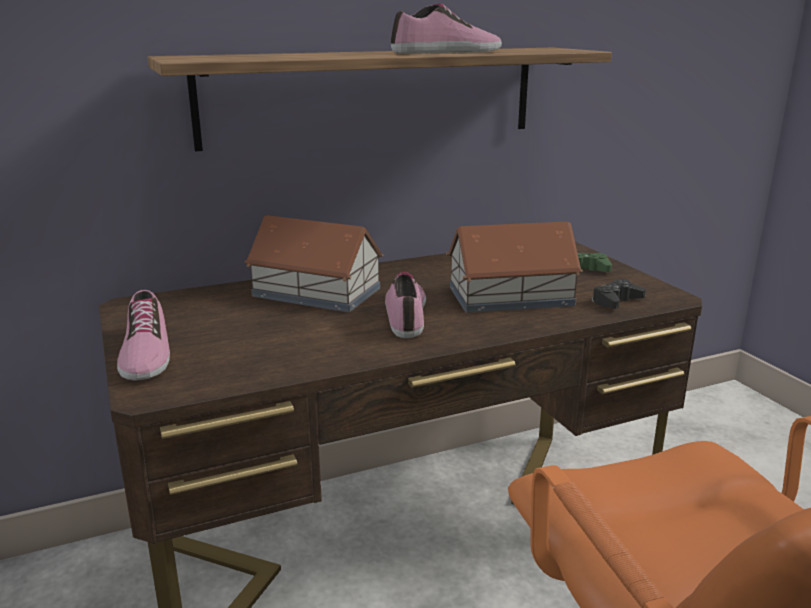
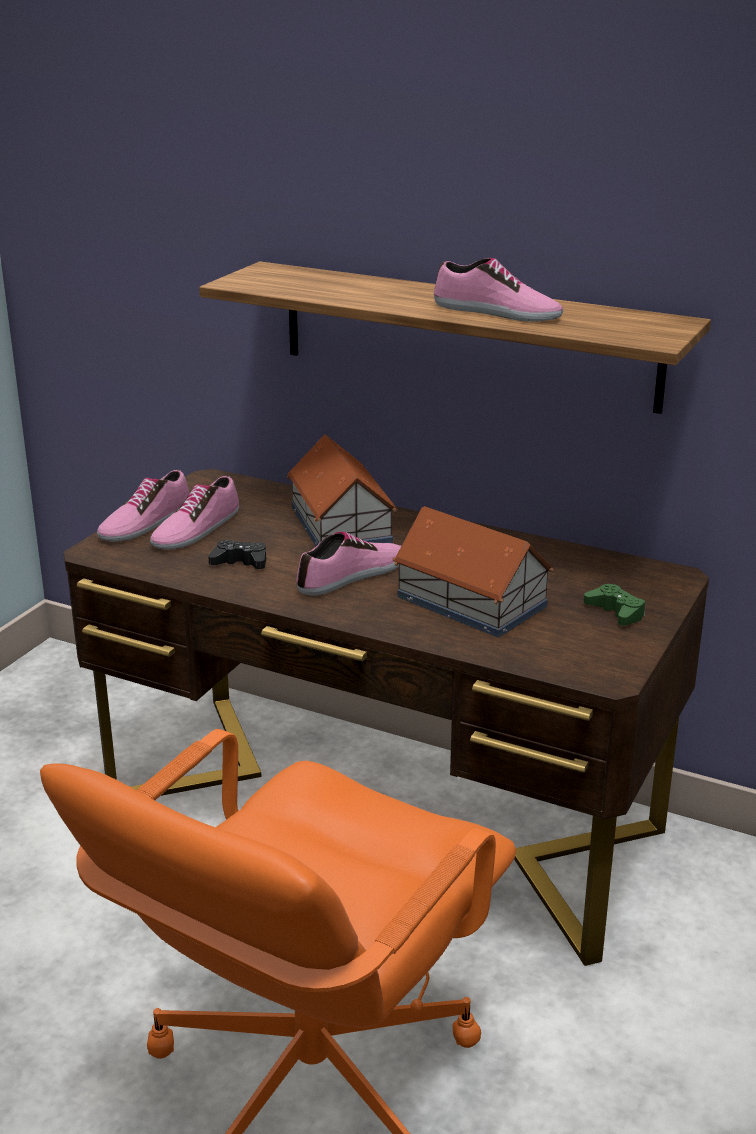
camera: 50 degrees right, 5 degrees up
black game controller [592,279,646,309] -> black game controller moved to [208,540,266,569]
none -> shoe [150,476,239,550]

